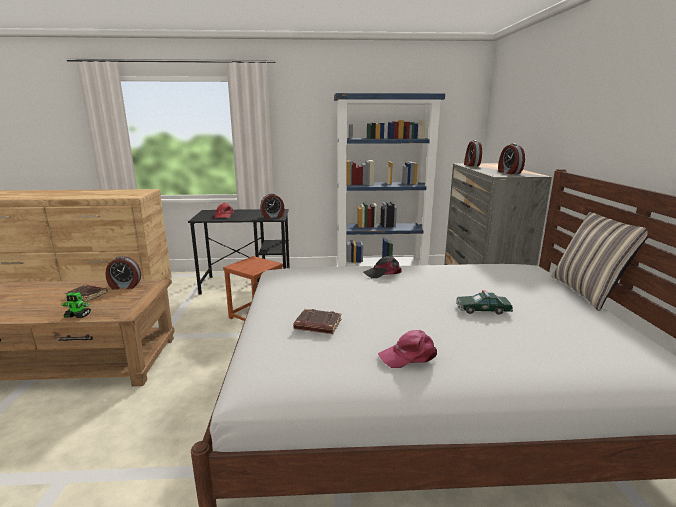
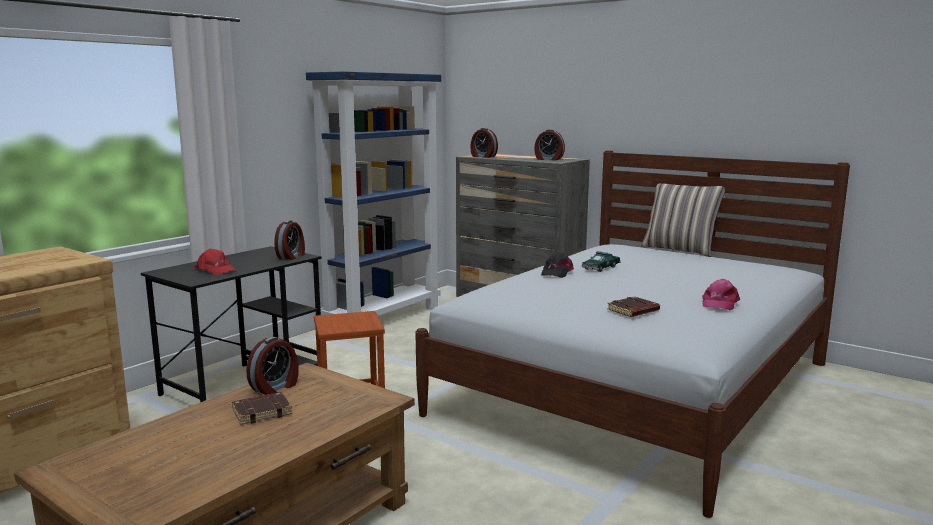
camera: 50 degrees left, 5 degrees down
toy robot [62,293,91,318] -> none
toy car [456,290,513,315] -> toy car moved to [581,251,621,272]

